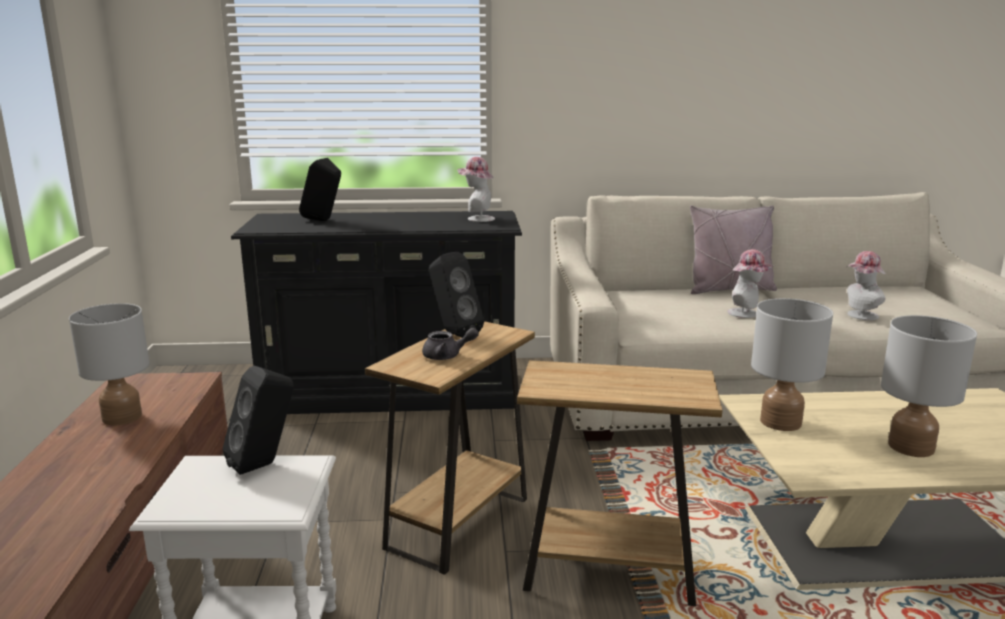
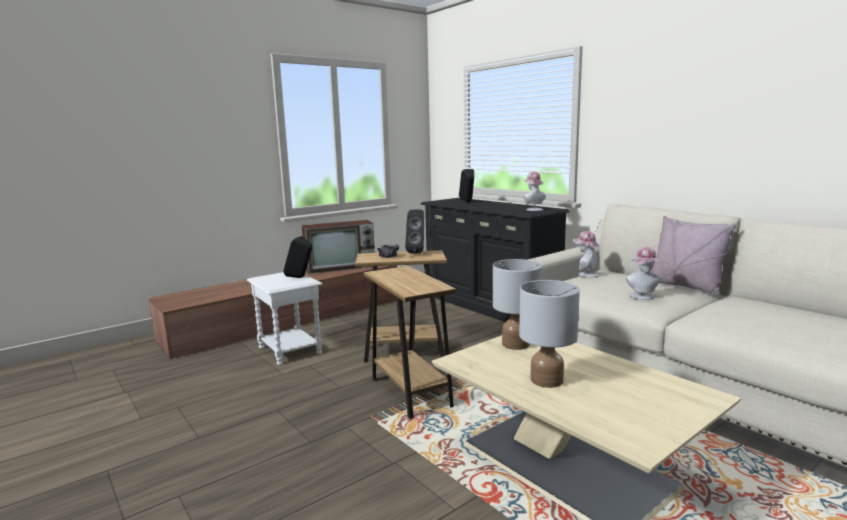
camera: 55 degrees right, 5 degrees down
grey table lamp [69,303,150,425] -> television [302,220,375,274]
hat [847,251,886,320] -> hat moved to [573,231,599,277]

